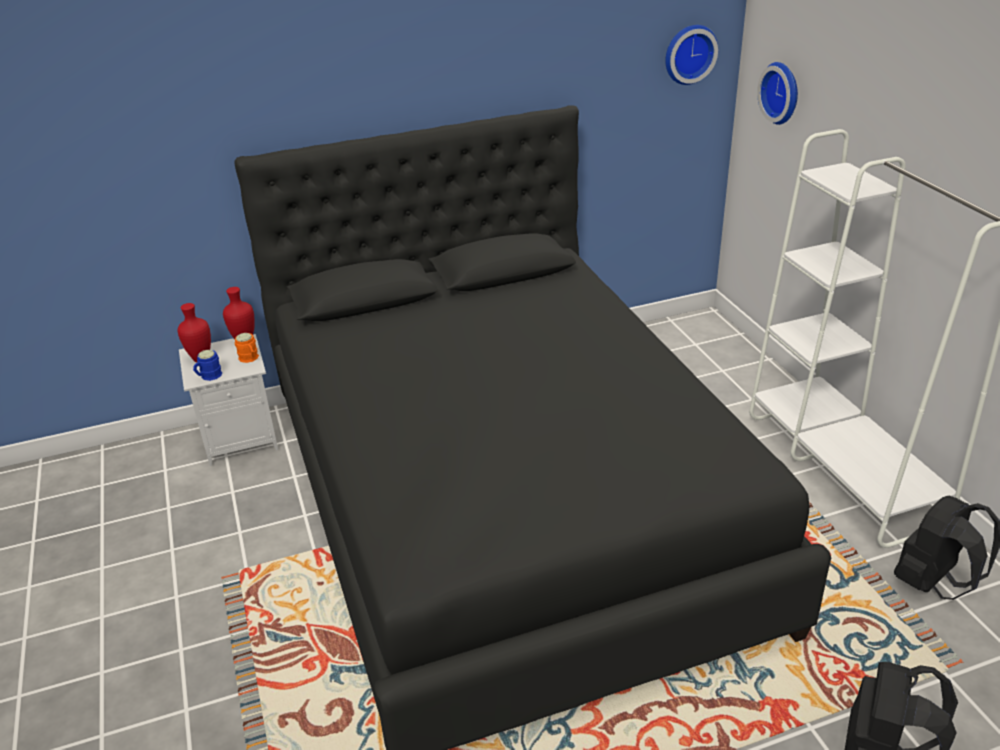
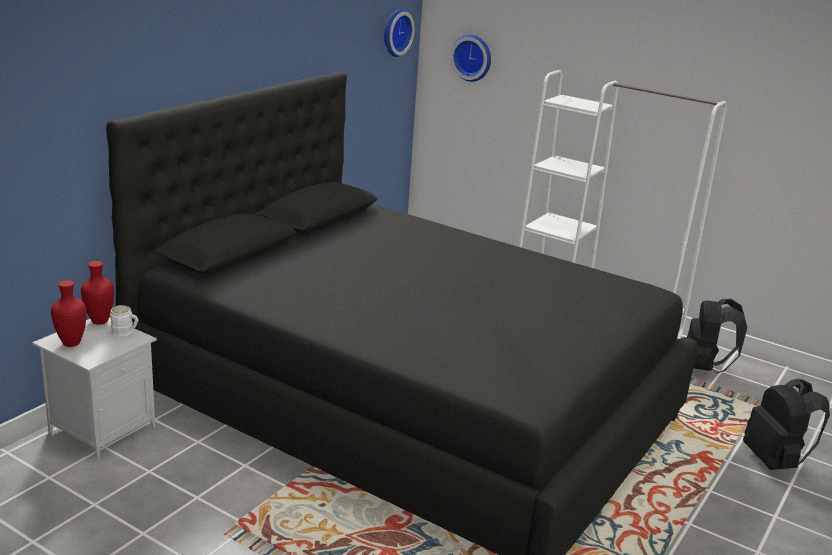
camera: 40 degrees left, 10 degrees down
blue mug [193,350,223,381] -> none
orange mug [235,333,259,363] -> white mug [110,305,139,337]

